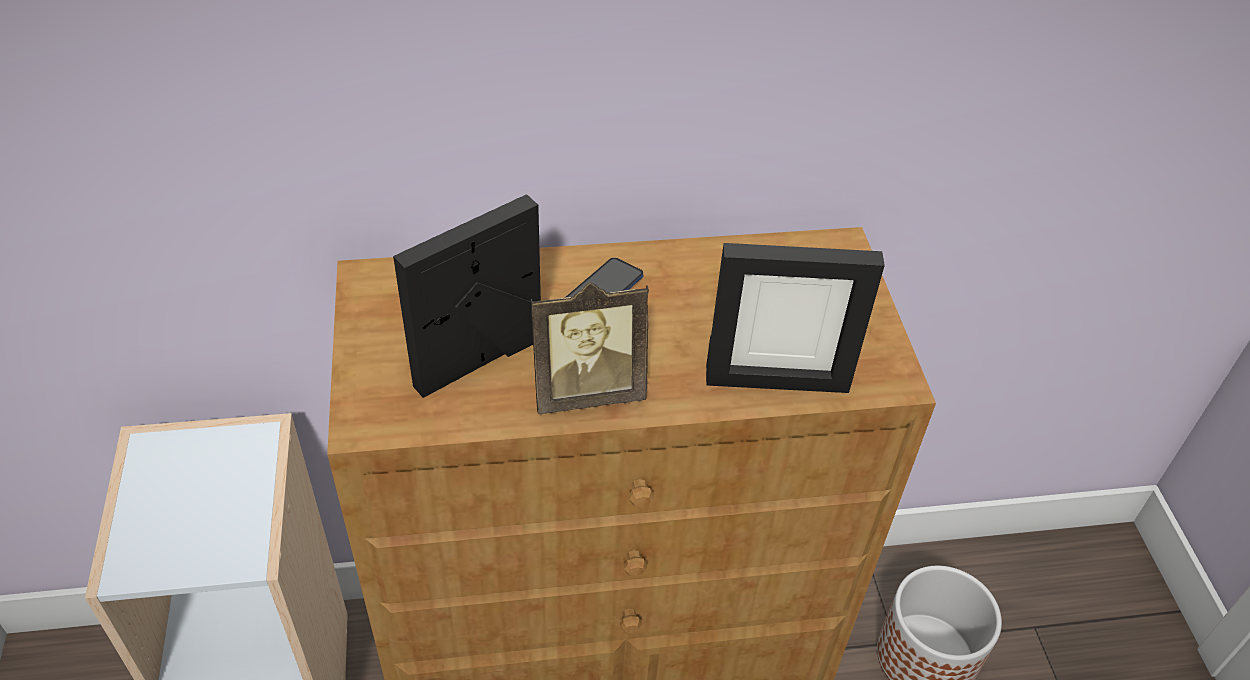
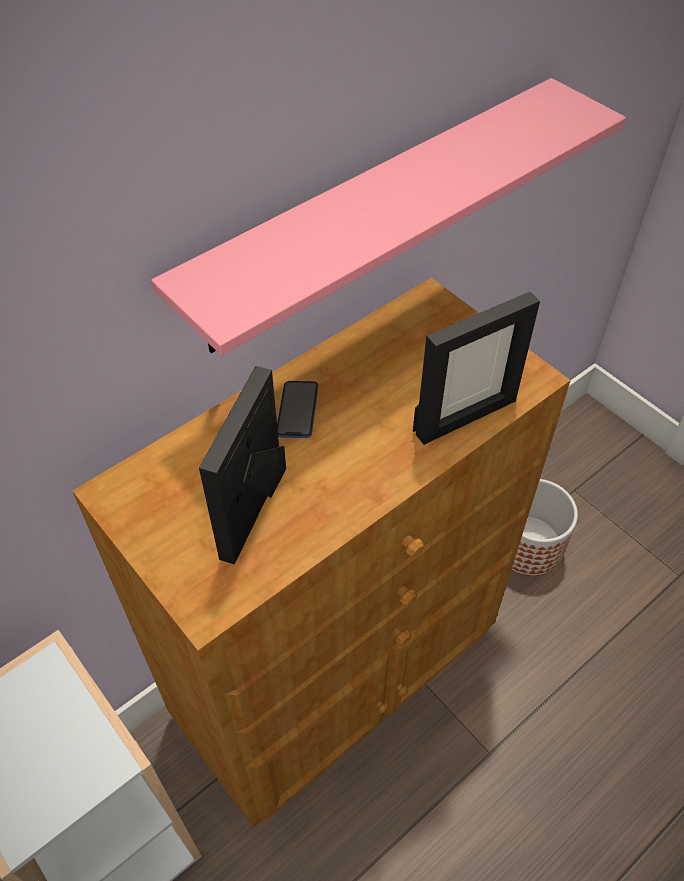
camera: 30 degrees left, 5 degrees up
picture frame [531,282,649,414] -> none
none -> pink shelf [151,78,626,355]

